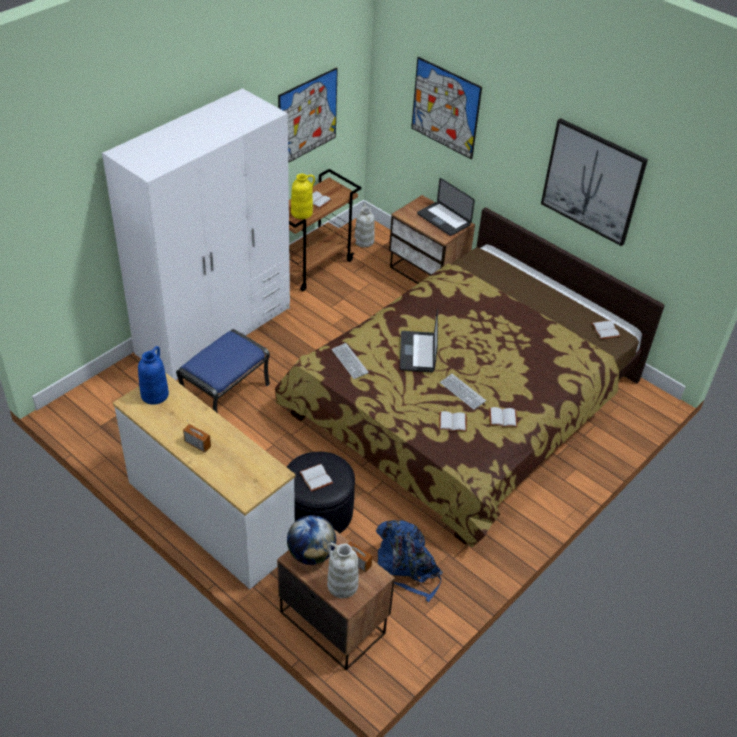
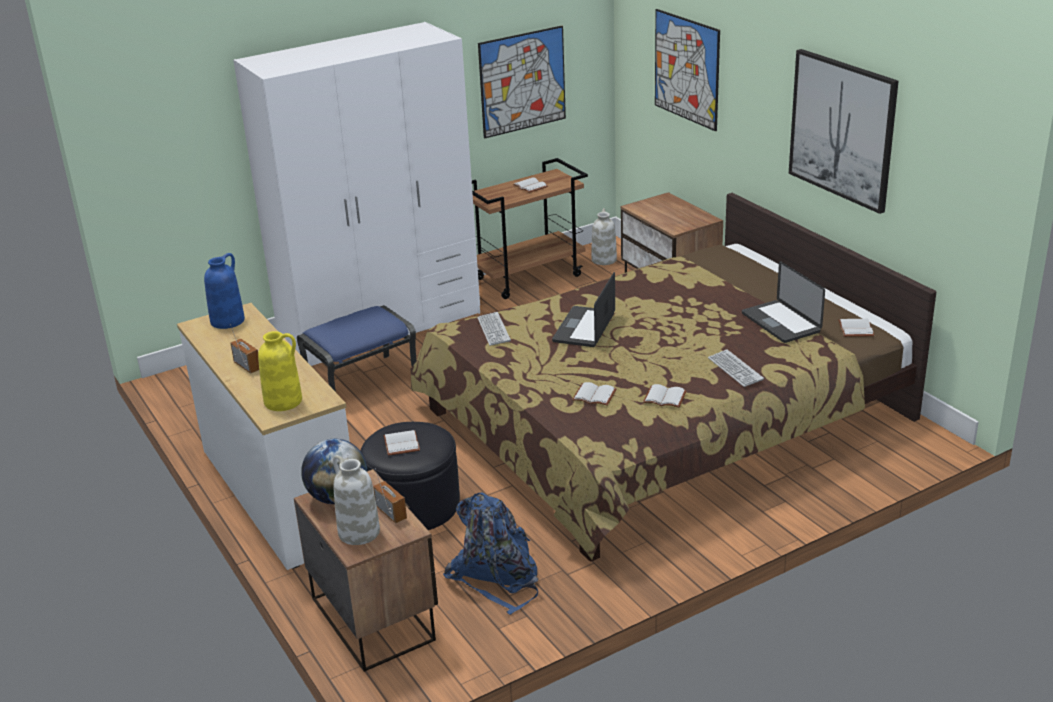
camera: 20 degrees right, 15 degrees down
yellow vase [291,174,315,219] -> yellow vase moved to [258,331,302,411]
laptop [417,178,475,236] -> laptop moved to [742,261,825,343]
keyboard [440,374,486,410] -> keyboard moved to [708,349,764,387]

